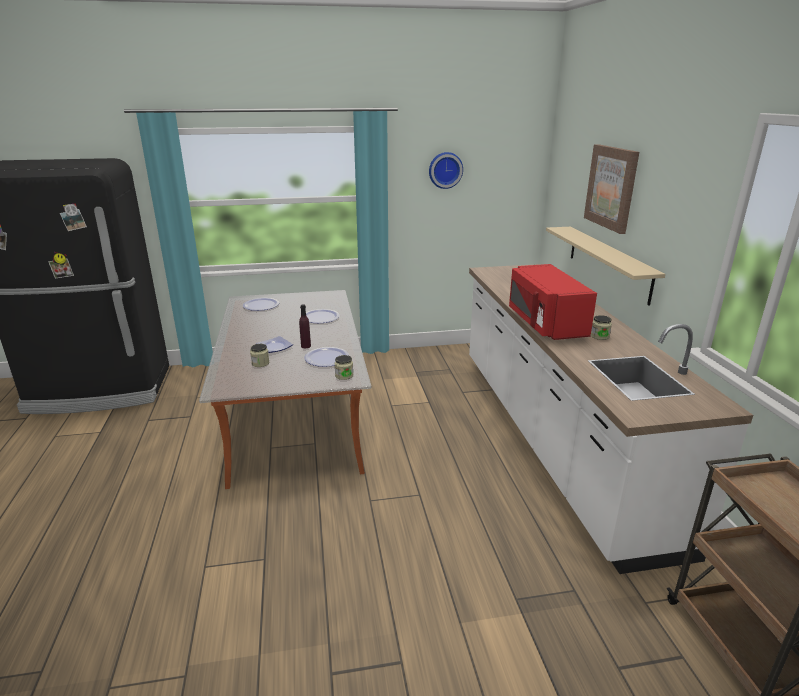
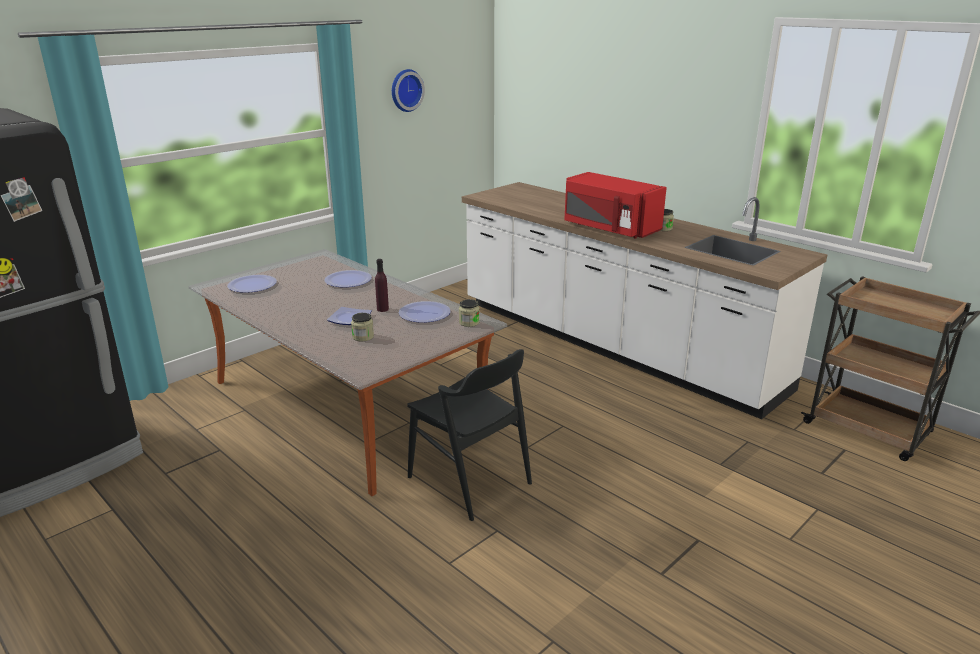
camera: 35 degrees left, 0 degrees up
beige shelf [546,227,665,306] -> none
picture [584,144,639,234] -> none
none -> black chair [407,349,532,521]

